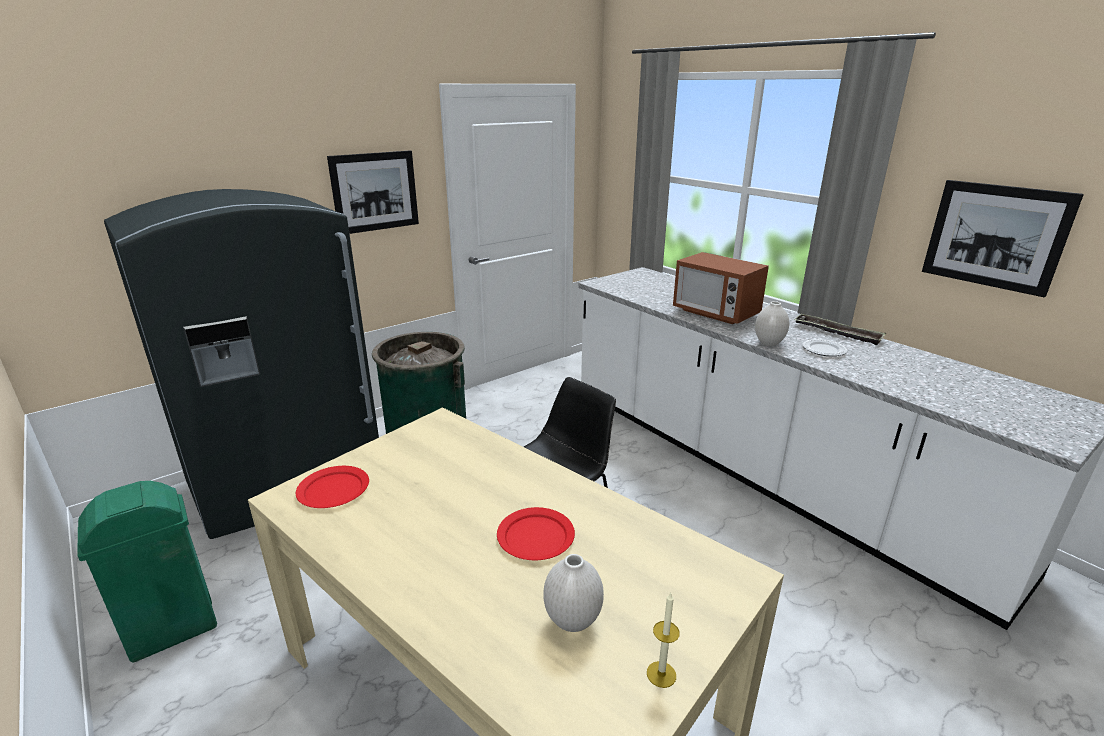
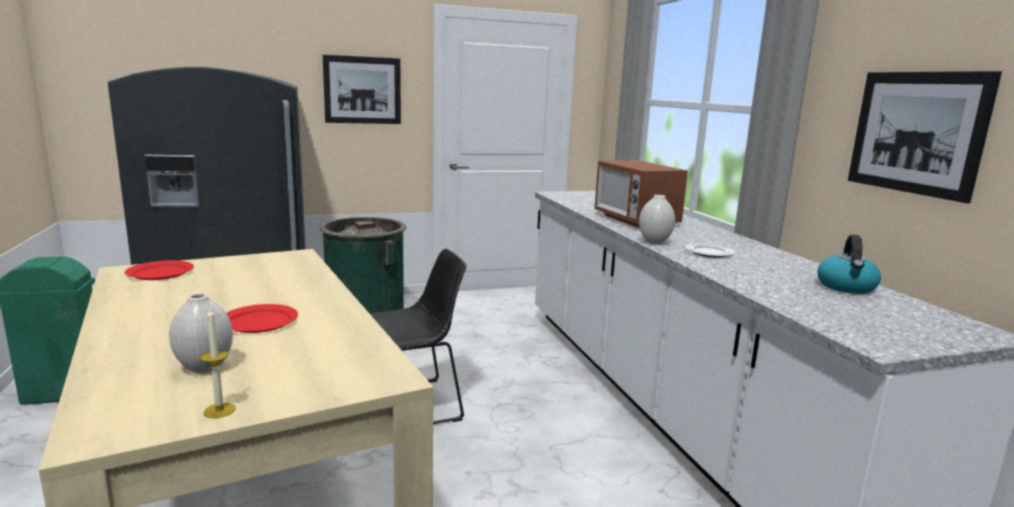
camera: 20 degrees right, 10 degrees down
tray [794,314,886,345] -> none
none -> kettle [818,235,881,294]

